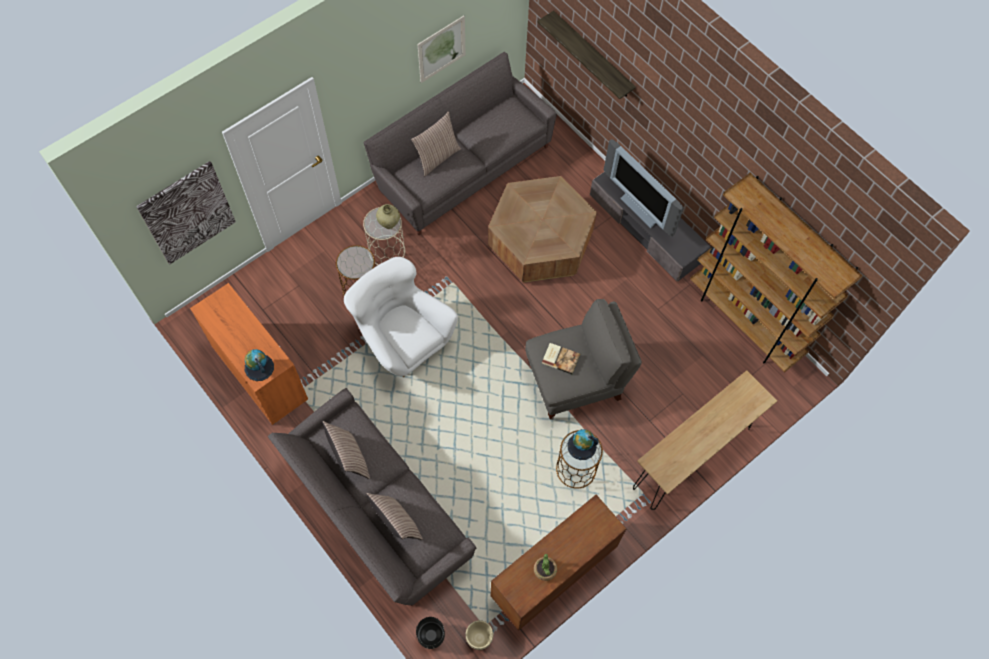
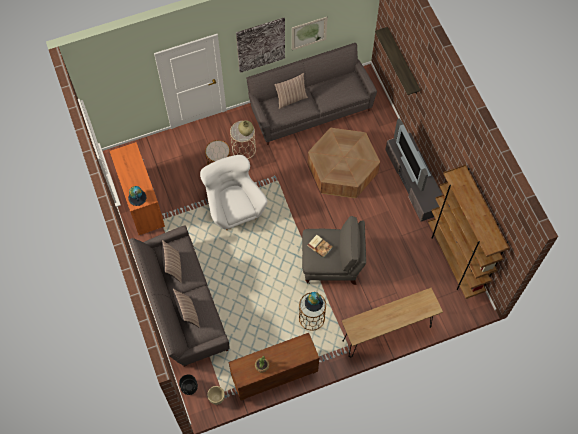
camera: 20 degrees right, 0 degrees up
picture [136,161,236,265] -> picture moved to [236,18,285,73]

